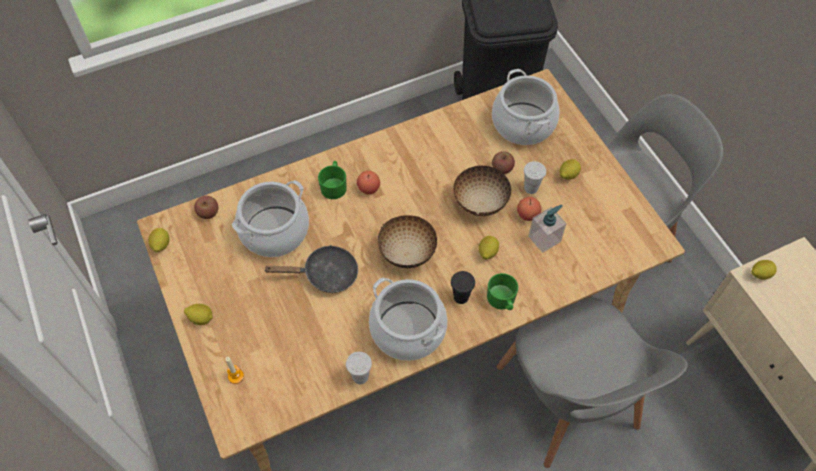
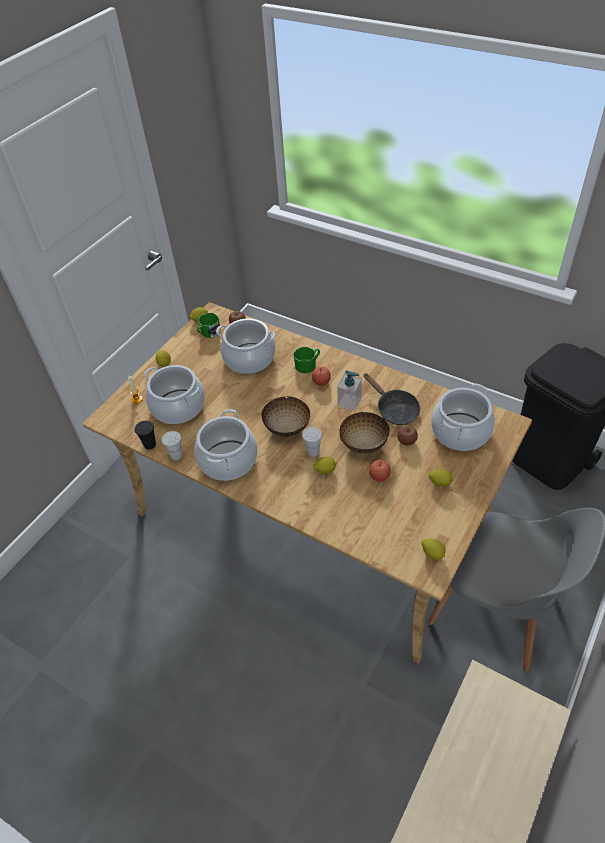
camera: 60 degrees right, 10 degrees down
black frying pan [263,245,358,294] -> black frying pan moved to [363,373,420,425]
black cup [451,271,475,304] -> black cup moved to [135,421,156,450]
green mug [487,273,518,310] -> green mug moved to [197,313,221,338]
grey chair [497,297,688,468] -> none
white cup [524,161,546,194] -> white cup moved to [302,427,322,457]
soap dispenser [528,205,566,253] -> soap dispenser moved to [337,371,362,411]
lemon [751,260,777,280] -> lemon moved to [421,539,446,560]
none -> cooking pot [144,365,205,424]

